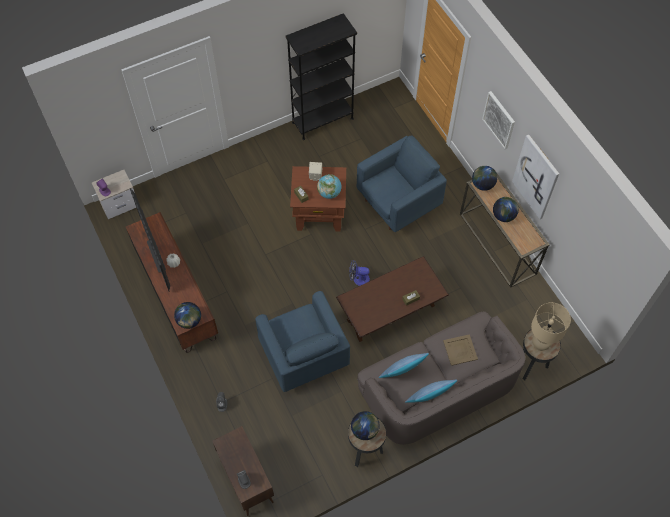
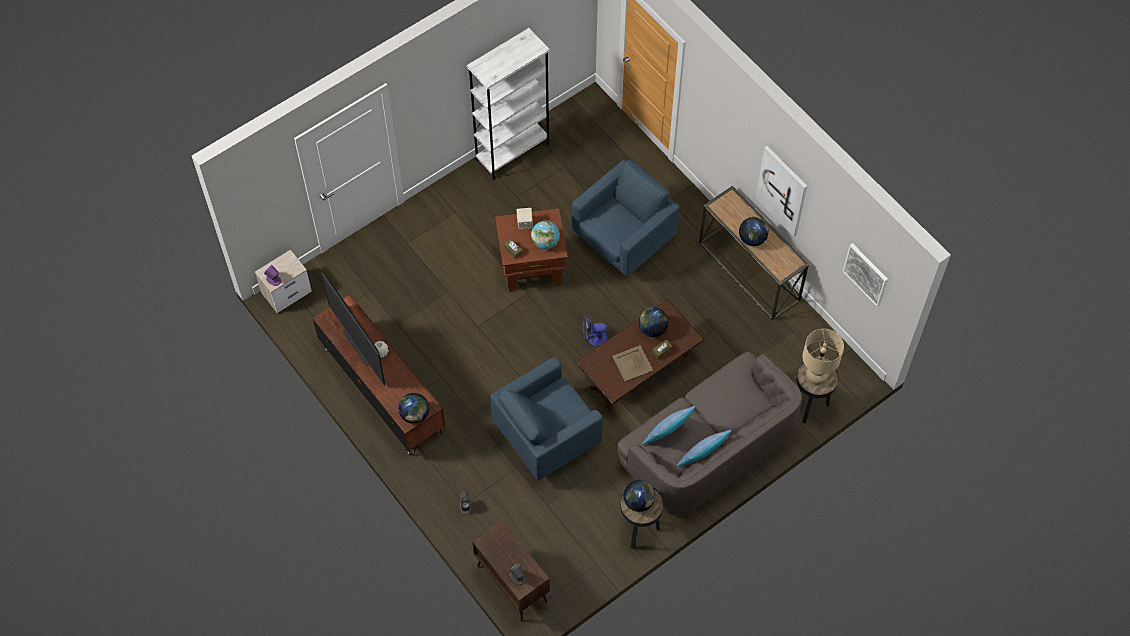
camera: 10 degrees left, 0 degrees up
blue armchair [255,291,350,392] -> blue armchair turned 90 degrees clockwise [490,357,603,480]
black bookcase [285,13,357,140] -> white bookcase [467,28,550,180]
beige tray [443,334,478,366] -> beige tray moved to [612,345,654,382]
globe [472,166,497,191] -> globe moved to [639,307,668,337]
picture [482,91,515,149] -> picture moved to [843,243,888,307]

